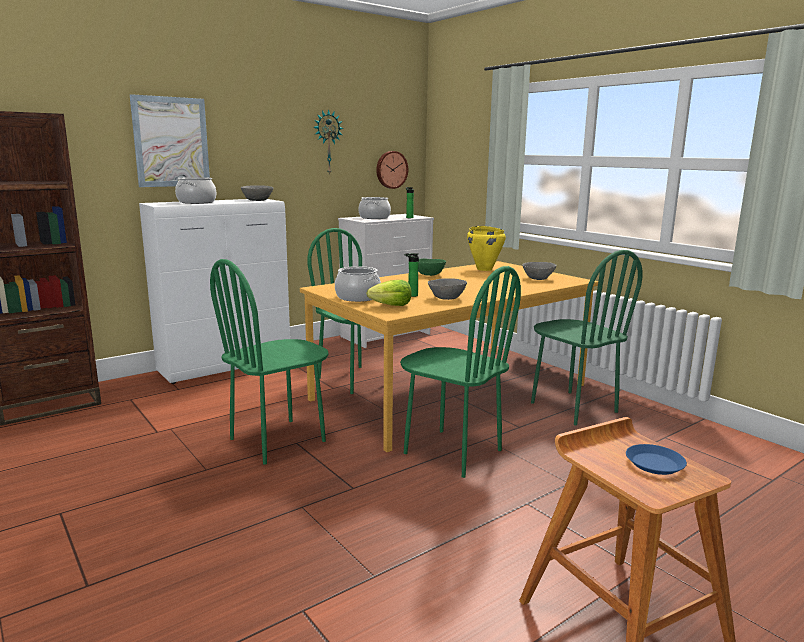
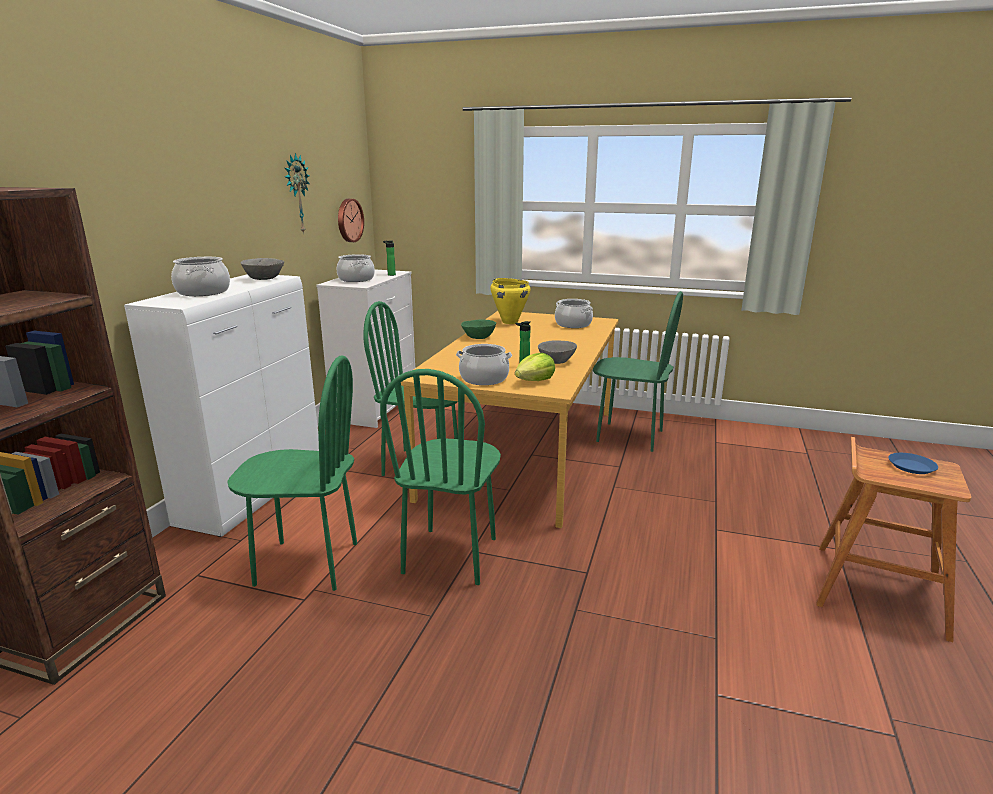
camera: 35 degrees left, 5 degrees up
picture [130,94,210,187] -> none
green chair [400,266,521,478] -> green chair moved to [227,356,357,591]
grey bowl [522,262,556,280] -> cooking pot [555,299,593,328]

